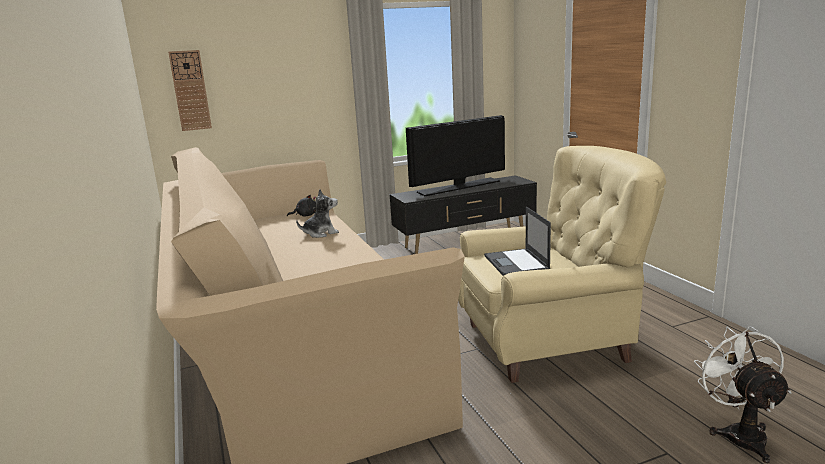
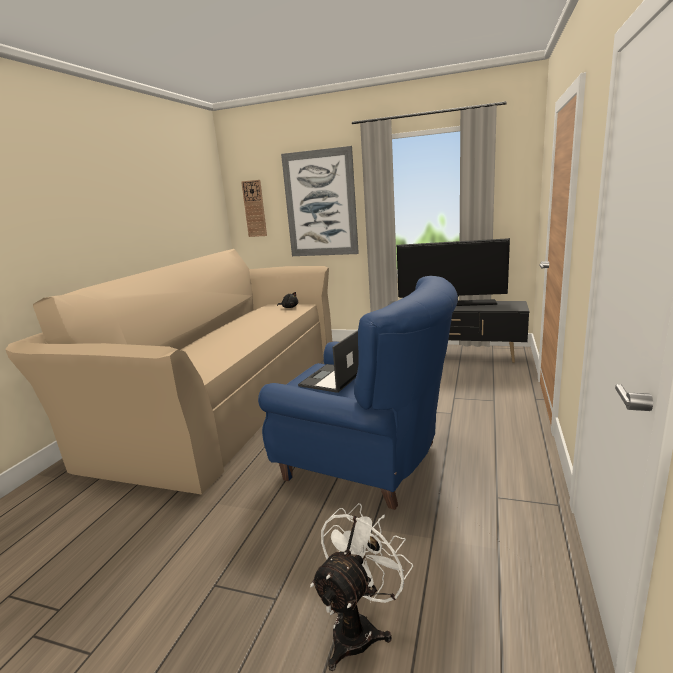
camera: 40 degrees right, 0 degrees up
plush toy [296,189,339,238] -> none
beige armchair [458,146,666,383] -> blue armchair [258,276,458,510]
none -> picture [281,146,359,256]

